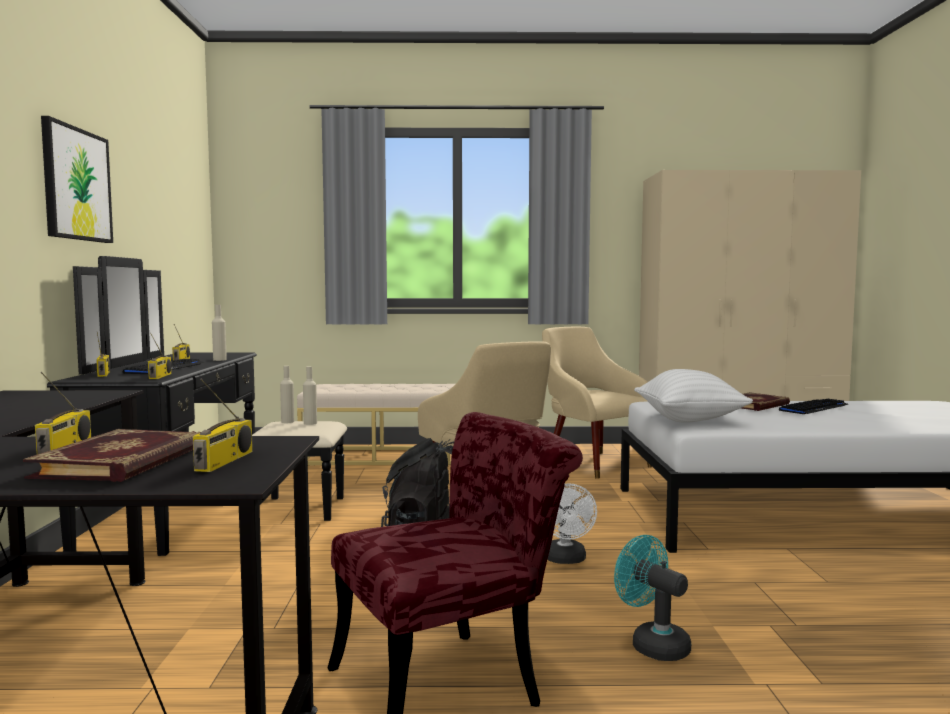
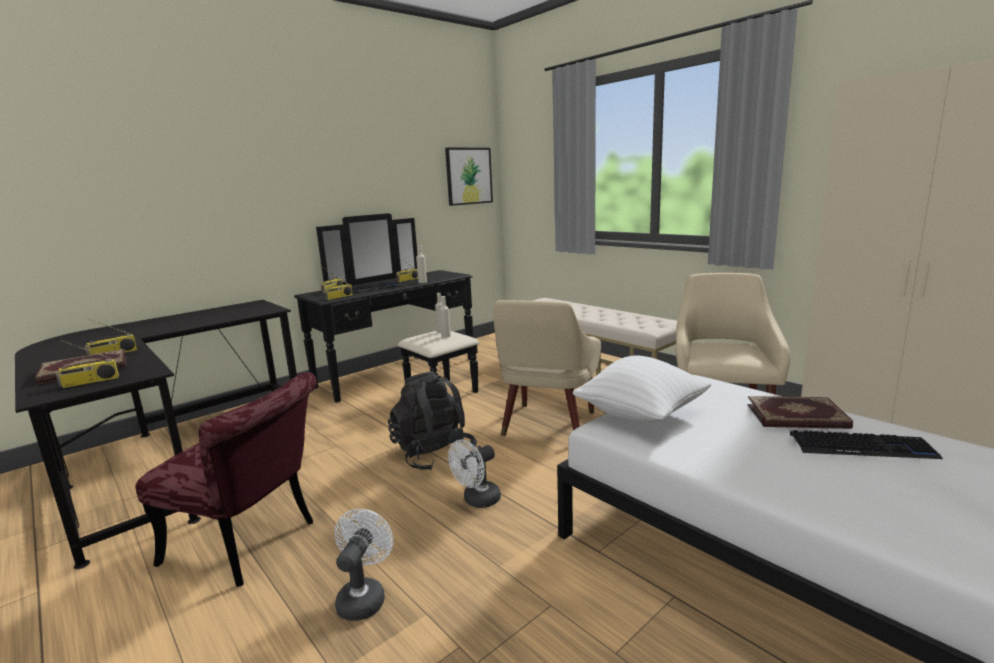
camera: 50 degrees right, 10 degrees up
picture [41,116,113,243] -> picture moved to [445,148,493,206]
turquoise fan [614,535,691,661] -> white fan [334,509,393,621]

